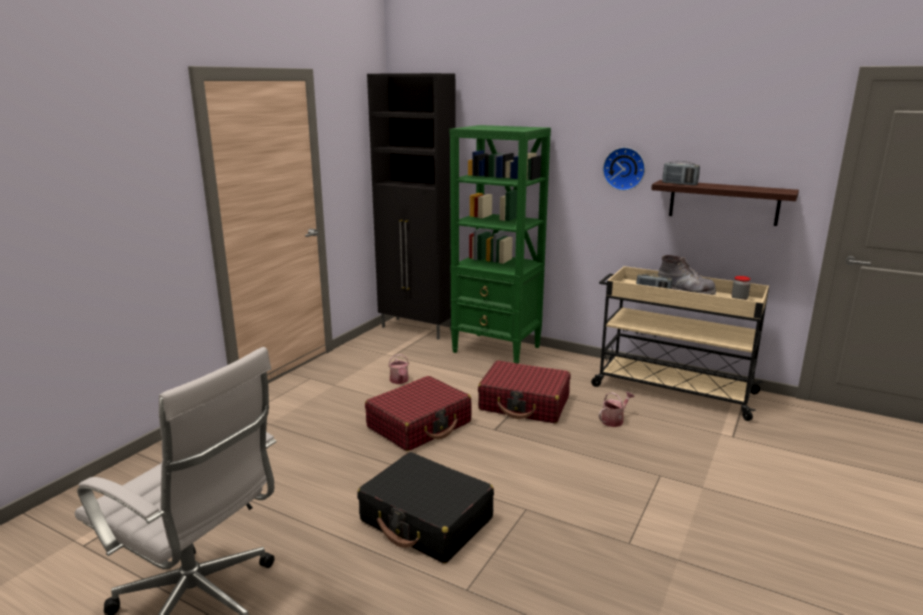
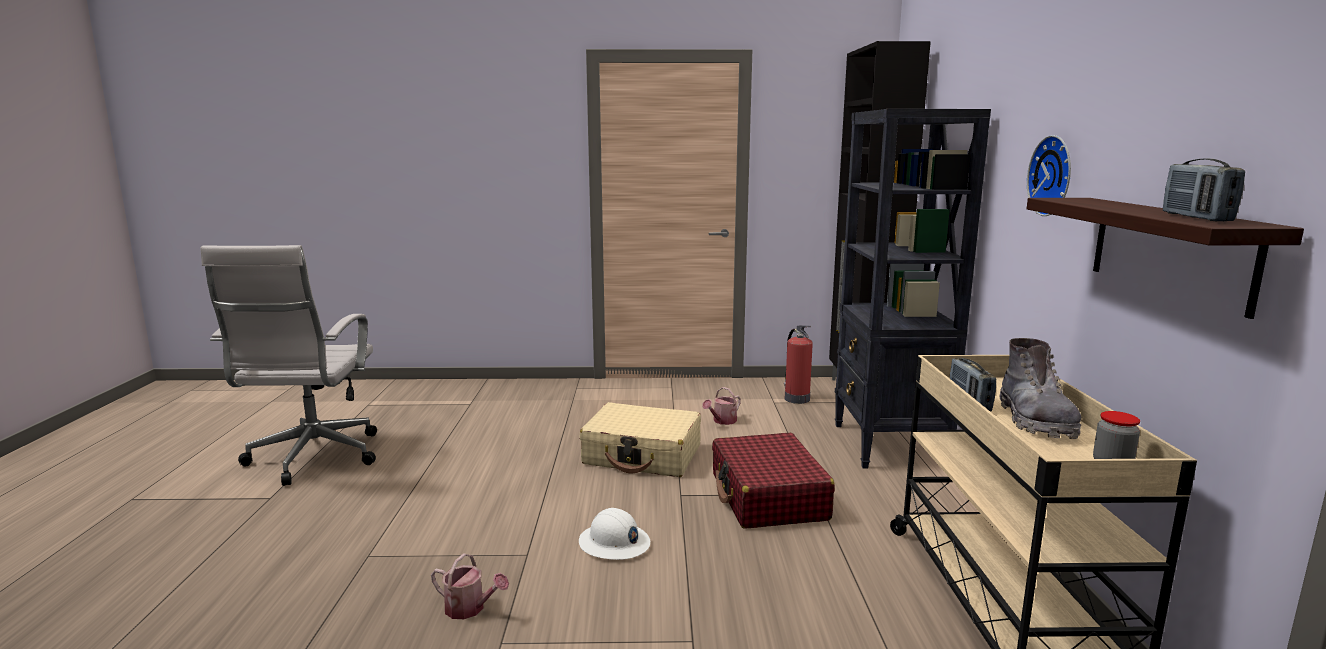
camera: 60 degrees right, 5 degrees down
black suitcase [357,452,494,563] -> none
red suitcase [365,376,472,451] -> beige suitcase [580,402,701,477]
green bookcase [449,125,551,364] -> black bookcase [835,109,991,469]
watering can [599,391,634,427] -> watering can moved to [431,553,509,619]
radio [662,161,700,186] -> radio moved to [1163,158,1245,222]
none -> white hard hat [579,508,650,560]
none -> fire extinguisher [784,325,813,404]

